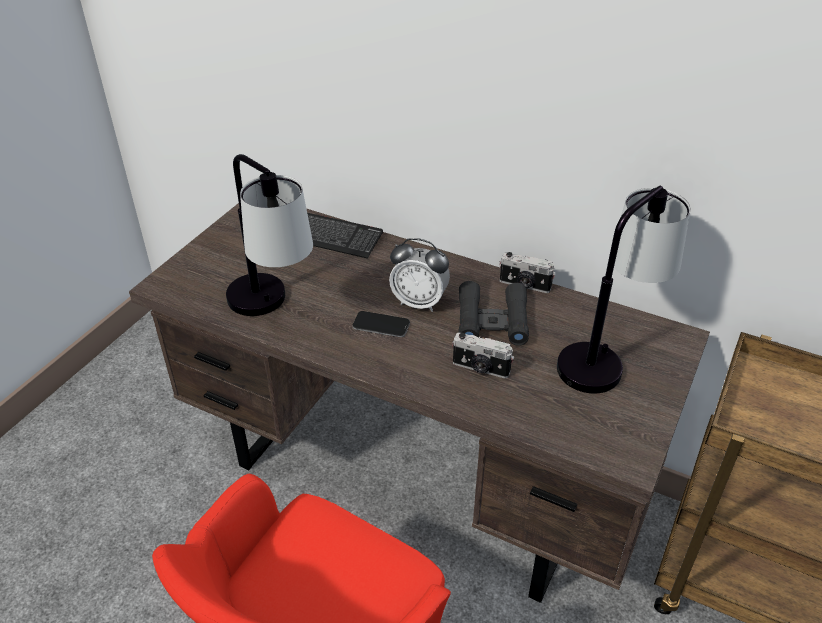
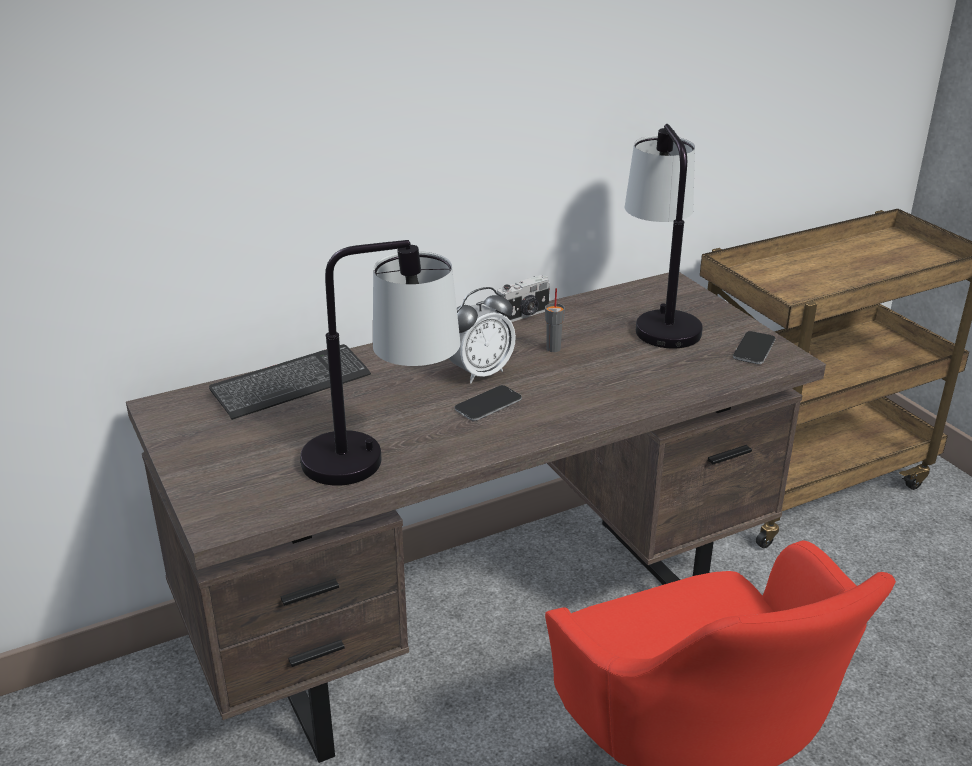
camera: 55 degrees left, 10 degrees down
camera [452,333,514,378] -> none
black binoculars [458,281,529,346] -> grey cup [545,288,565,352]
none -> phone [733,331,775,364]

